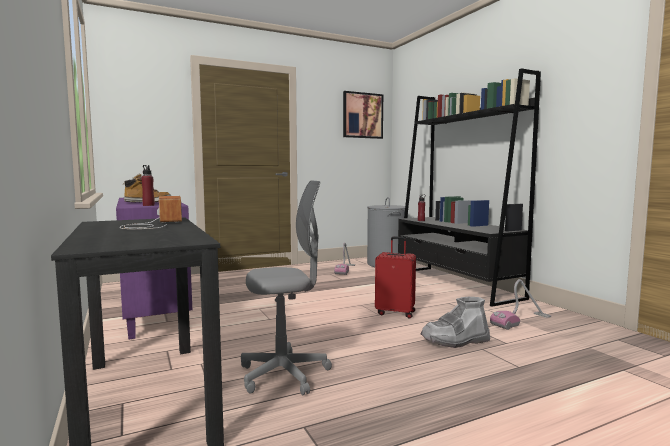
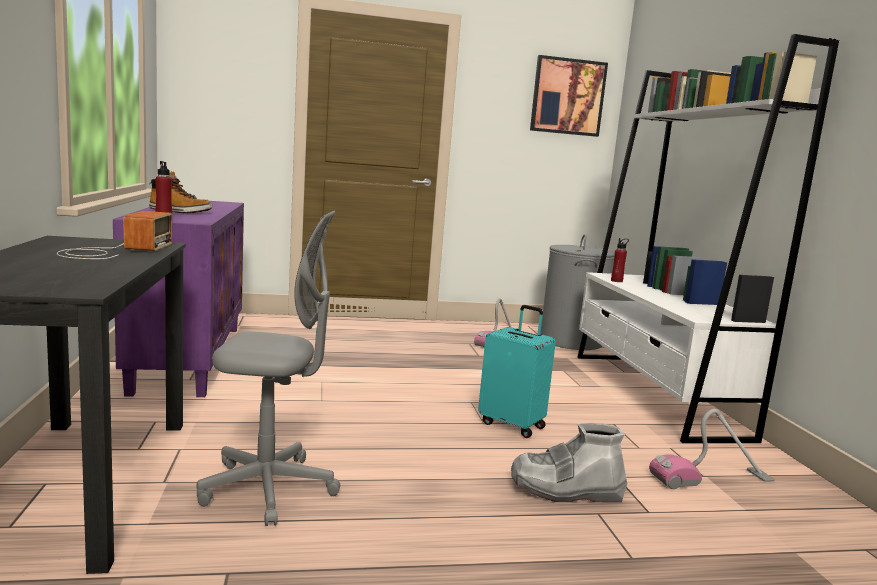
camera: 15 degrees right, 5 degrees up
red suitcase [375,236,416,318] -> turquoise suitcase [478,305,556,438]
black bookcase [398,68,541,307] -> white bookcase [577,34,839,443]

